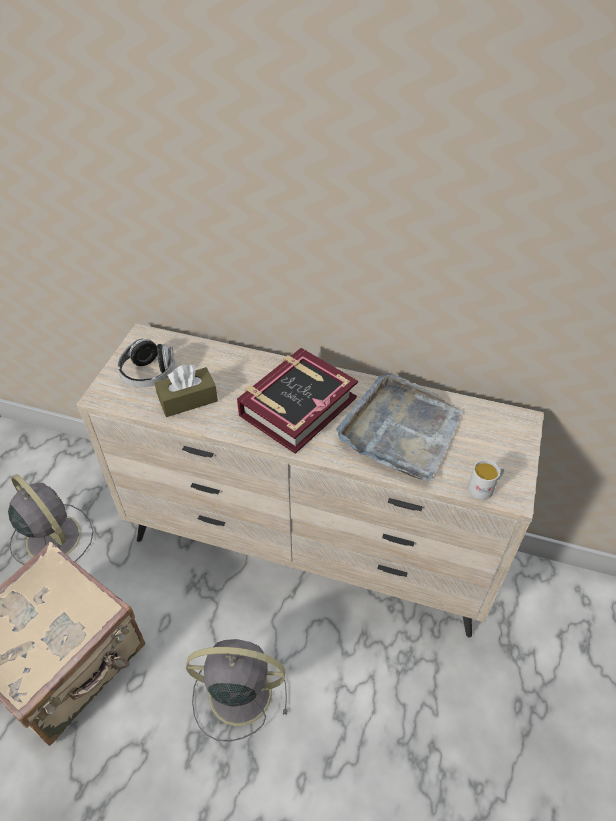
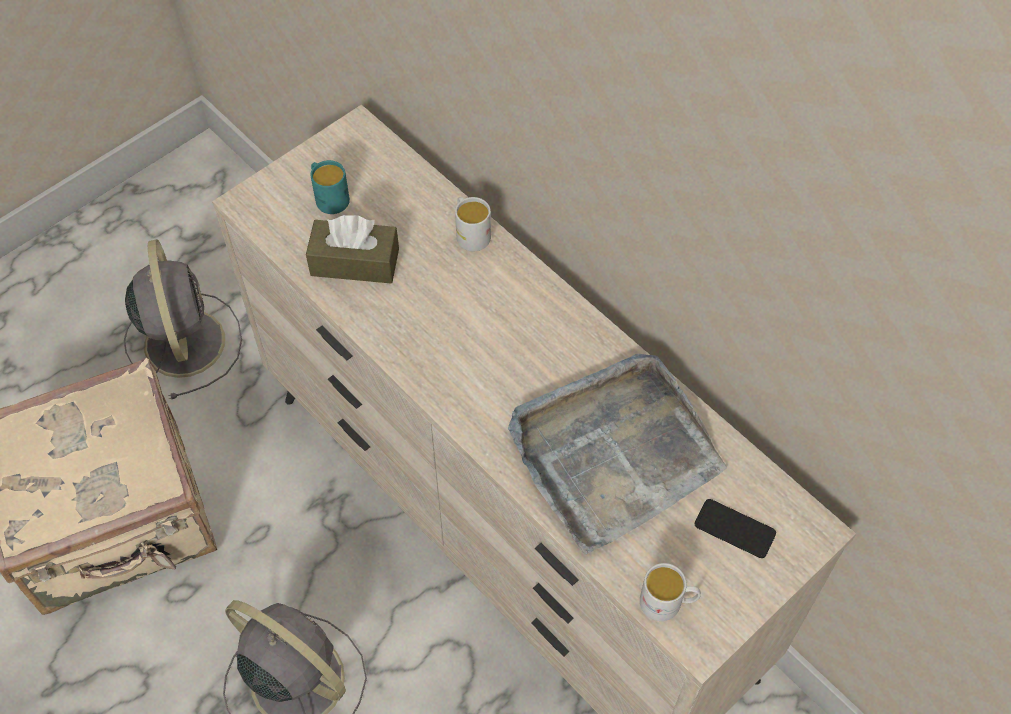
camera: 30 degrees right, 10 degrees up
headphones [117,339,175,388] -> turquoise mug [311,160,350,214]
book [237,348,358,454] -> none
none -> white mug [455,197,491,251]
none -> phone [695,499,776,558]

